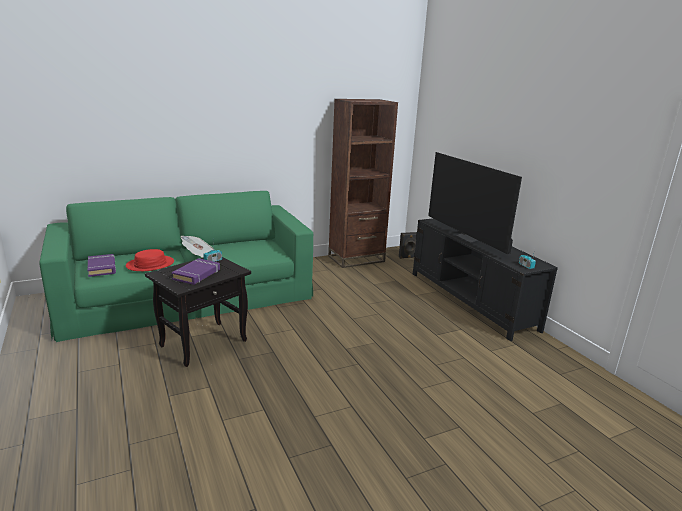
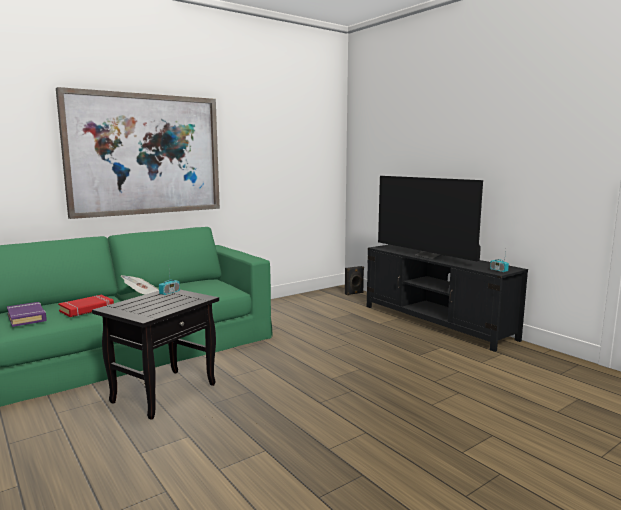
camera: 10 degrees left, 10 degrees down
red hat [126,249,174,271] -> red book [58,295,114,317]
purple book [172,258,220,285] -> none
brown bookcase [328,99,398,268] -> none
none -> picture [56,87,220,219]

